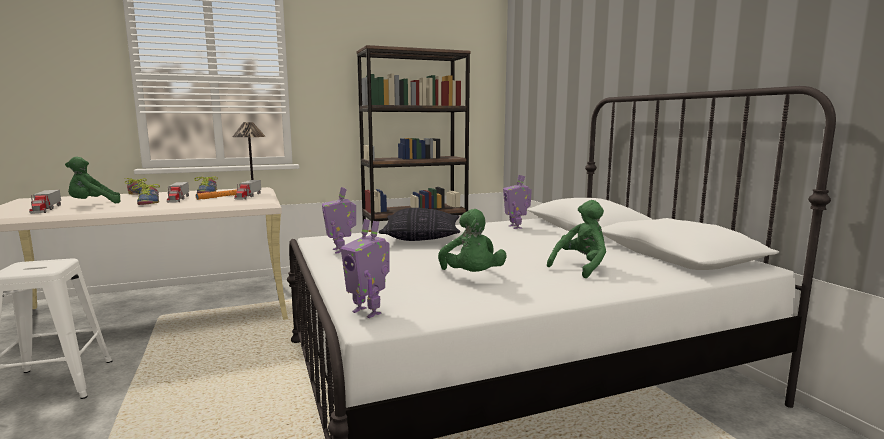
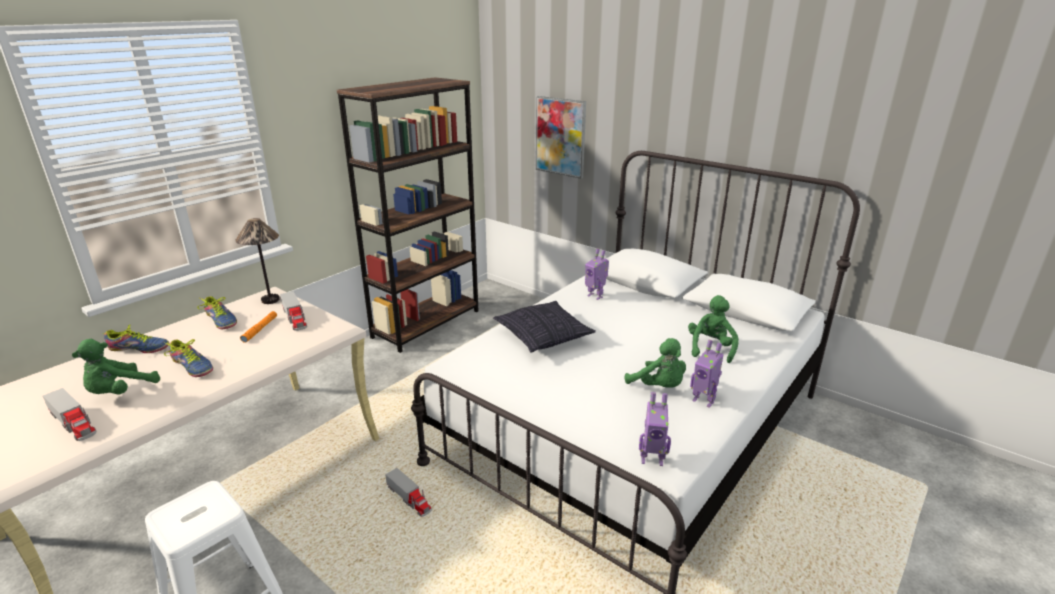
camera: 30 degrees left, 15 degrees up
toy truck [167,182,189,203] -> toy truck moved to [385,468,432,517]
toy robot [322,187,356,254] -> toy robot moved to [690,340,723,407]
none -> picture [536,96,586,179]

